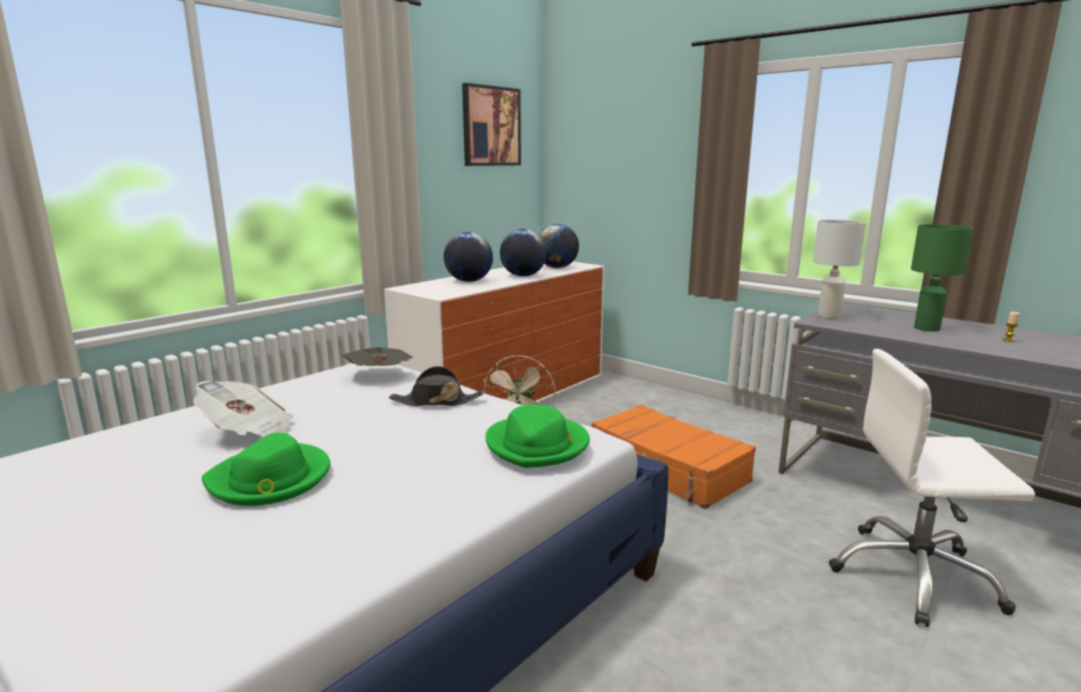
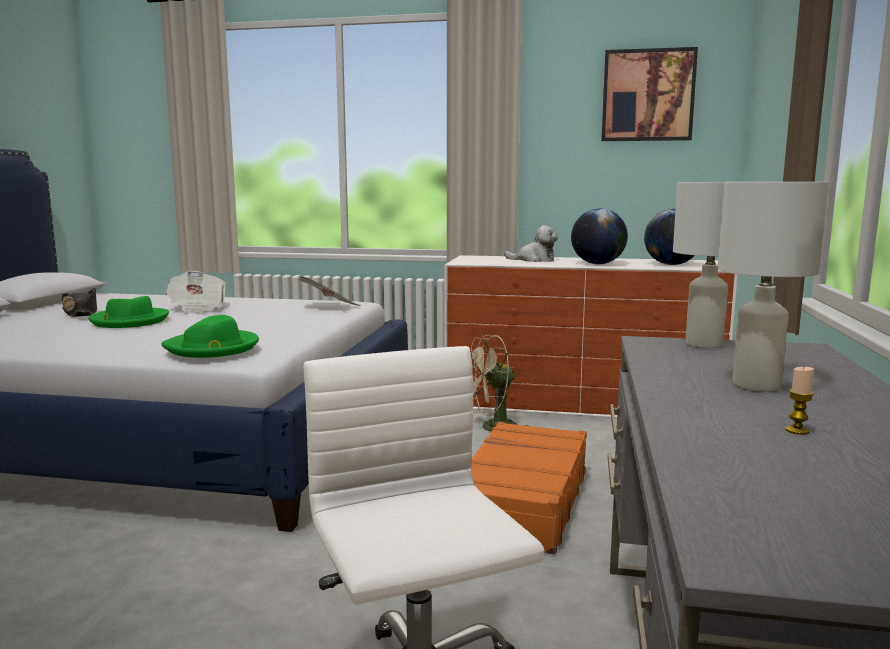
camera: 60 degrees right, 5 degrees down
black hat [389,366,485,406] -> black hat moved to [62,288,97,317]
globe [444,232,493,282] -> plush toy [504,225,558,262]
green table lamp [911,224,974,332] -> white table lamp [718,182,829,392]

